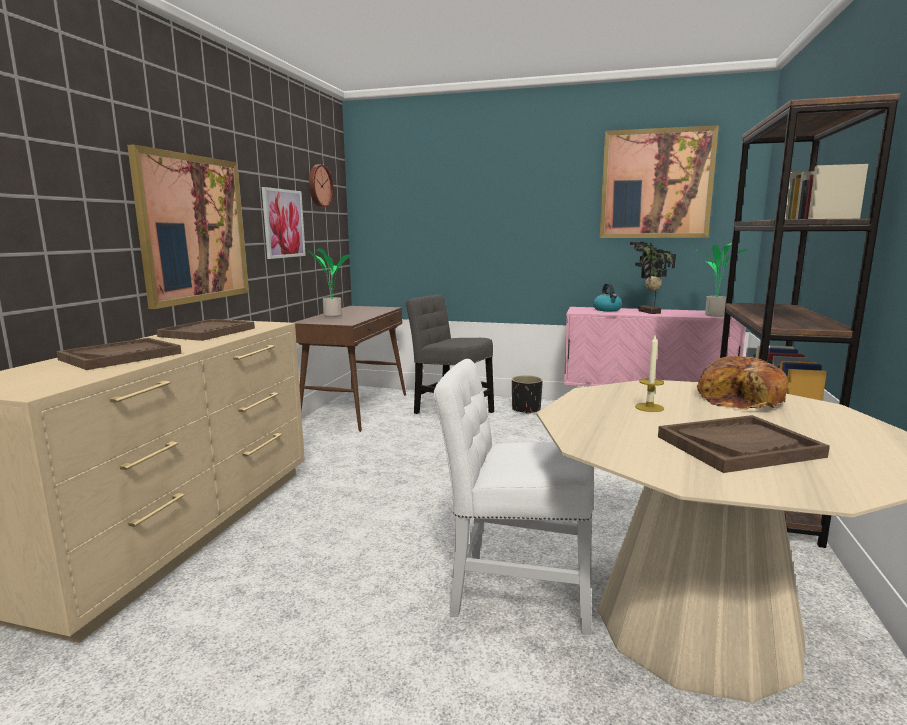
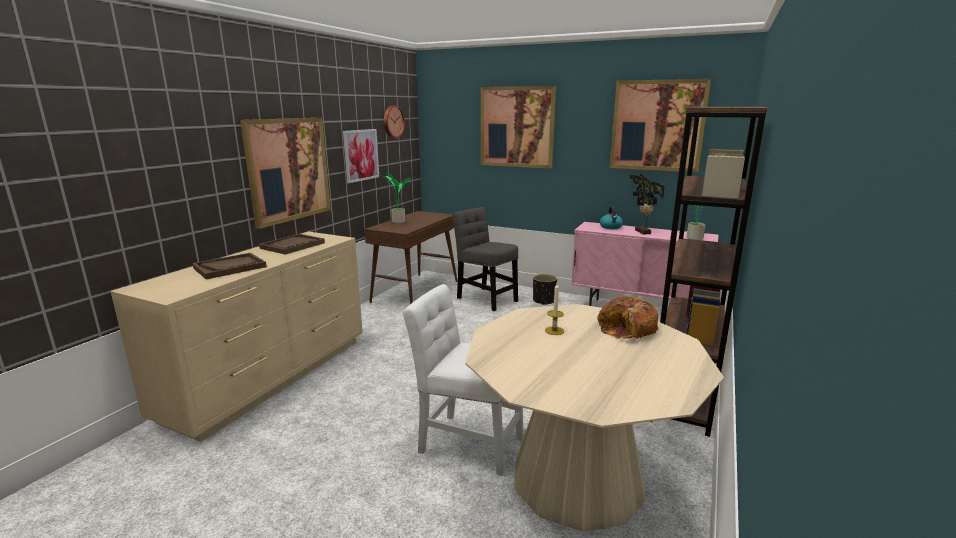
camera: 10 degrees right, 5 degrees up
brown tray [658,415,830,473] -> none
none -> picture [481,86,556,169]

